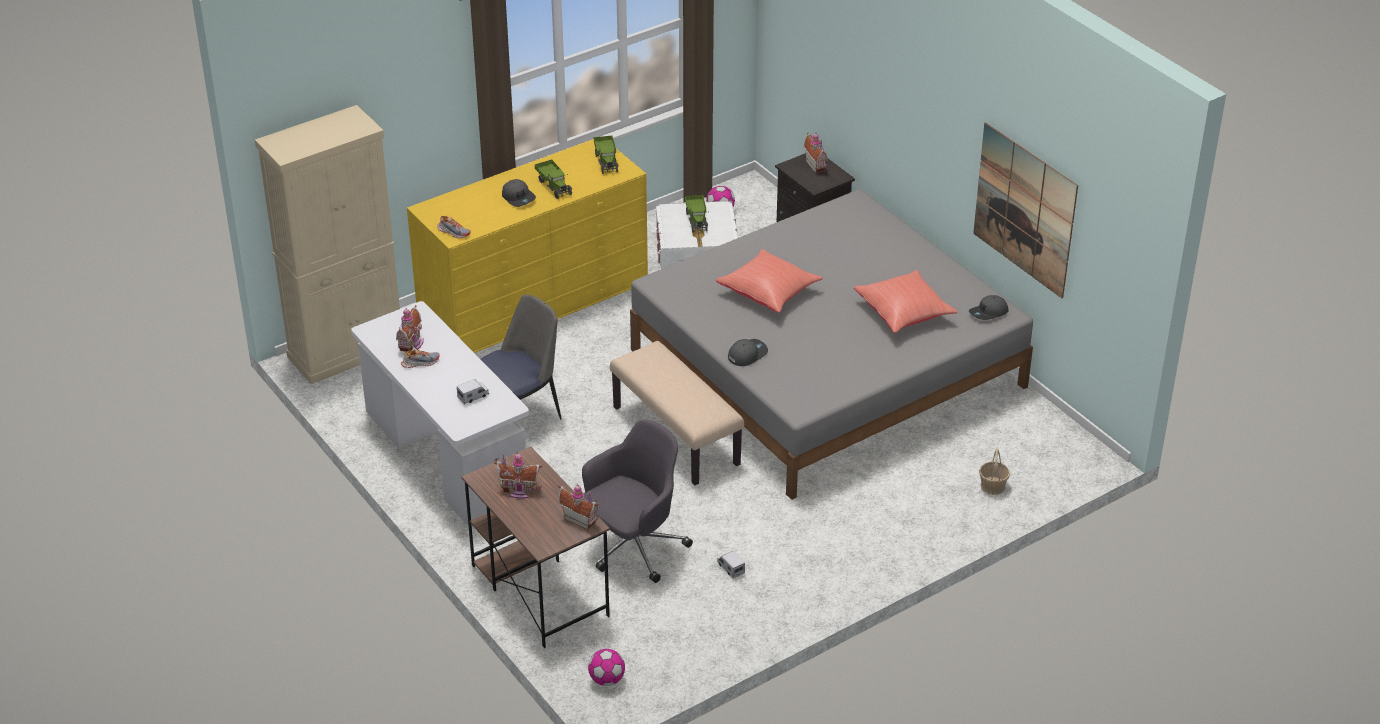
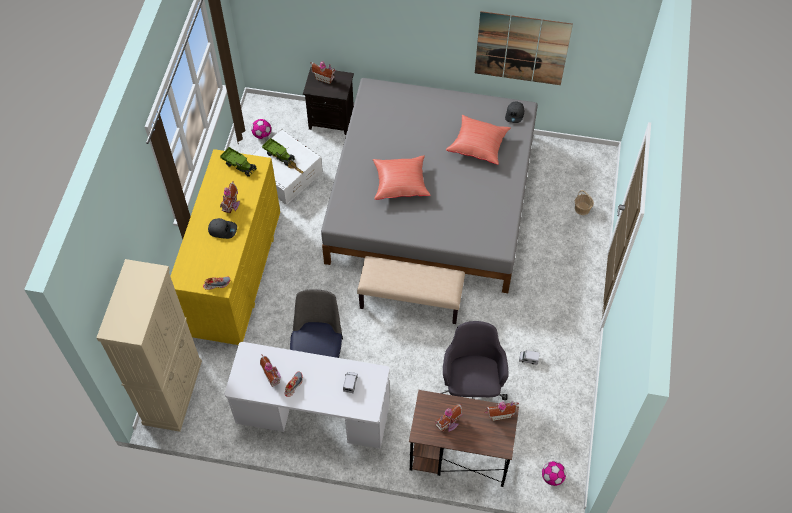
camera: 45 degrees left, 20 degrees up
toy truck [535,159,572,199] -> toy house [220,181,240,213]
grey cap [728,339,768,366] -> none

